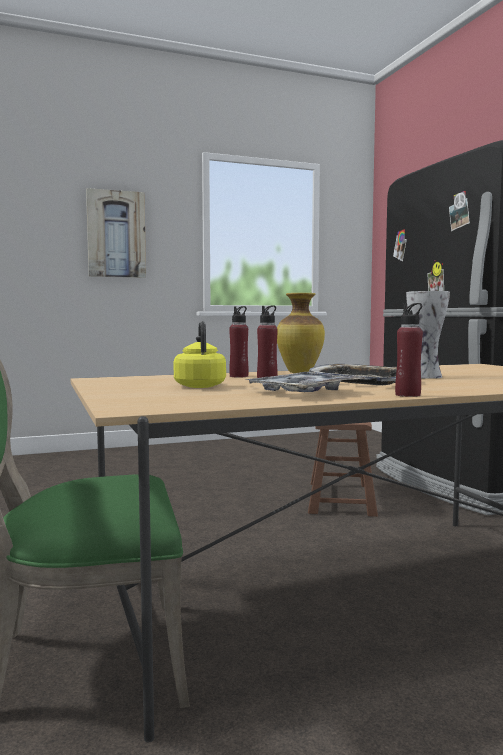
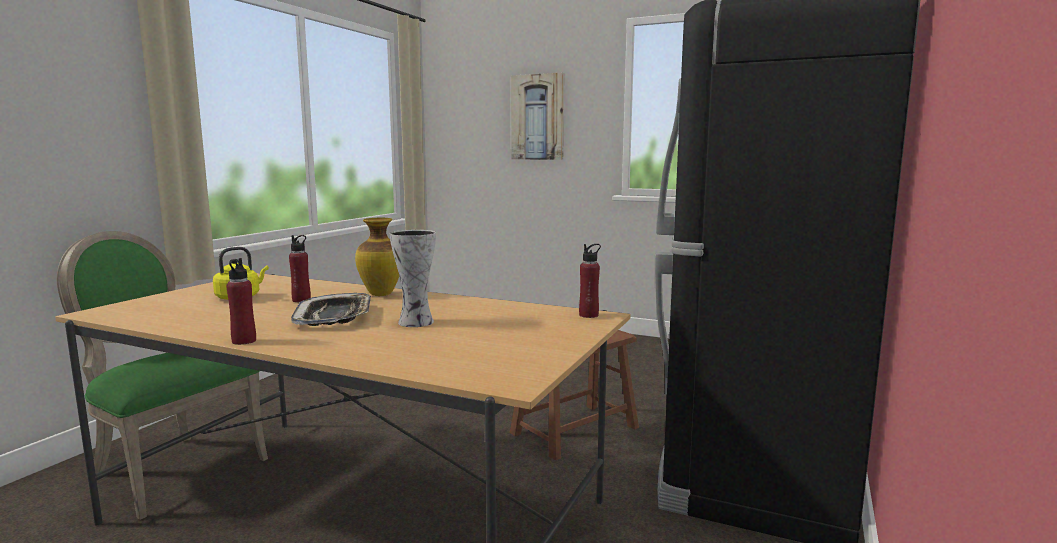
camera: 45 degrees right, 5 degrees up
red bottle [229,306,249,377] -> red bottle moved to [579,244,601,318]
tray [244,372,366,392] -> none

